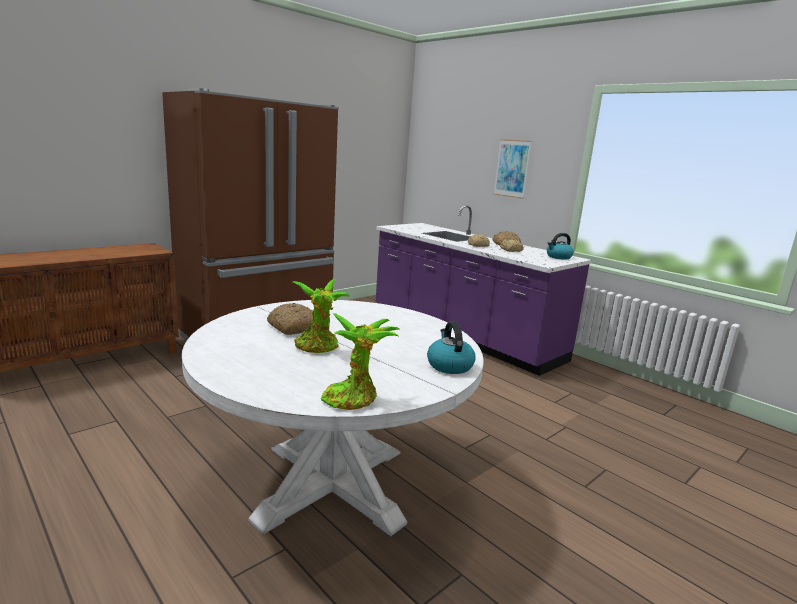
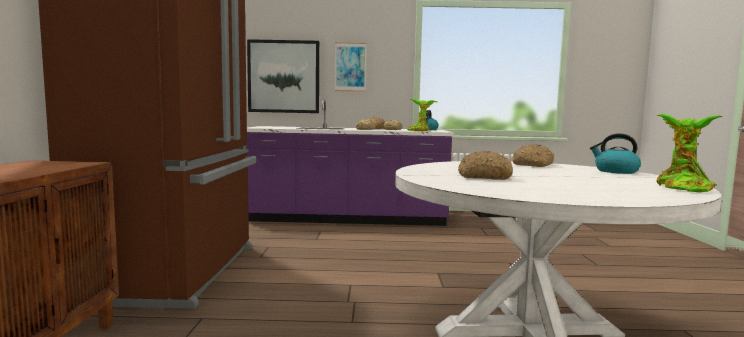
camera: 45 degrees left, 10 degrees down
potted plant [293,279,351,353] -> potted plant moved to [407,99,437,131]
none -> picture [247,39,319,113]
none -> bread [513,144,554,167]

